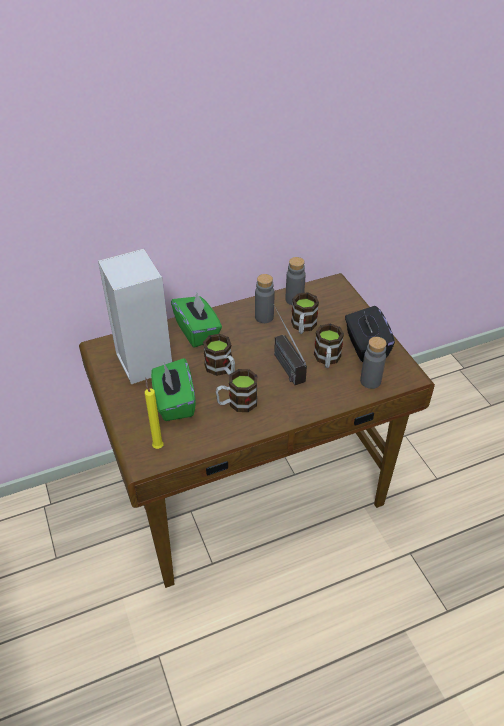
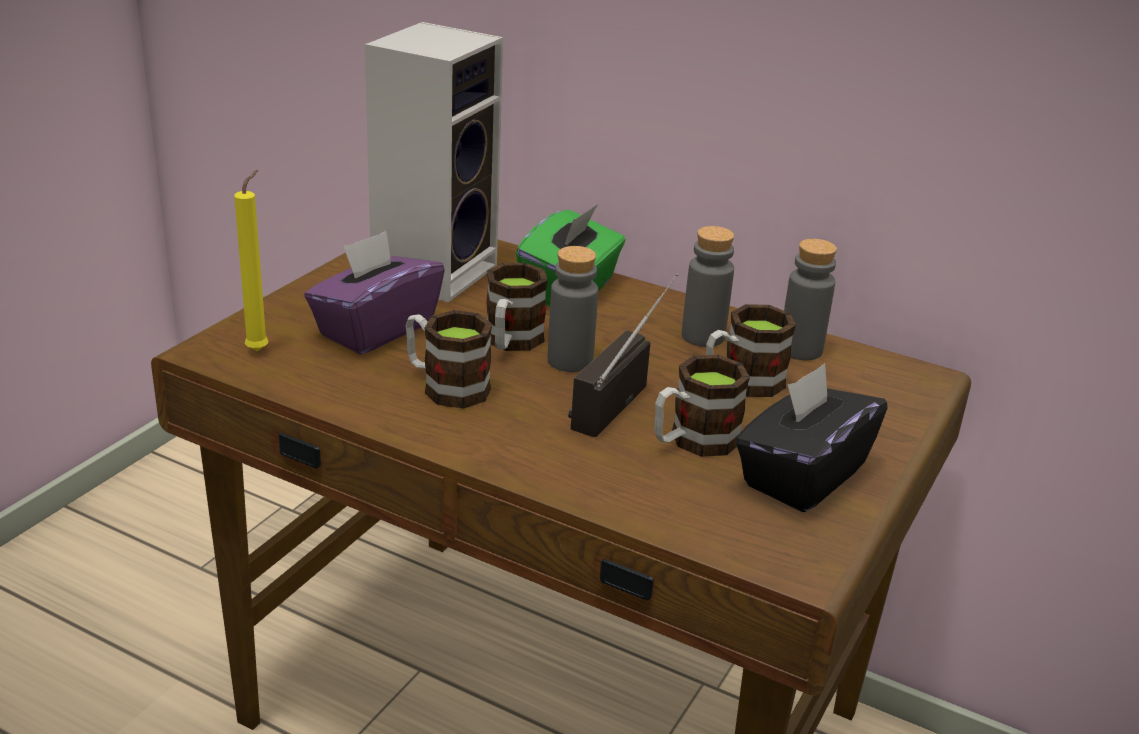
camera: 50 degrees right, 15 degrees down
green tissue box [151,358,196,421] -> purple tissue box [304,231,445,354]
grey bottle [360,337,387,389] -> grey bottle moved to [548,246,598,372]

